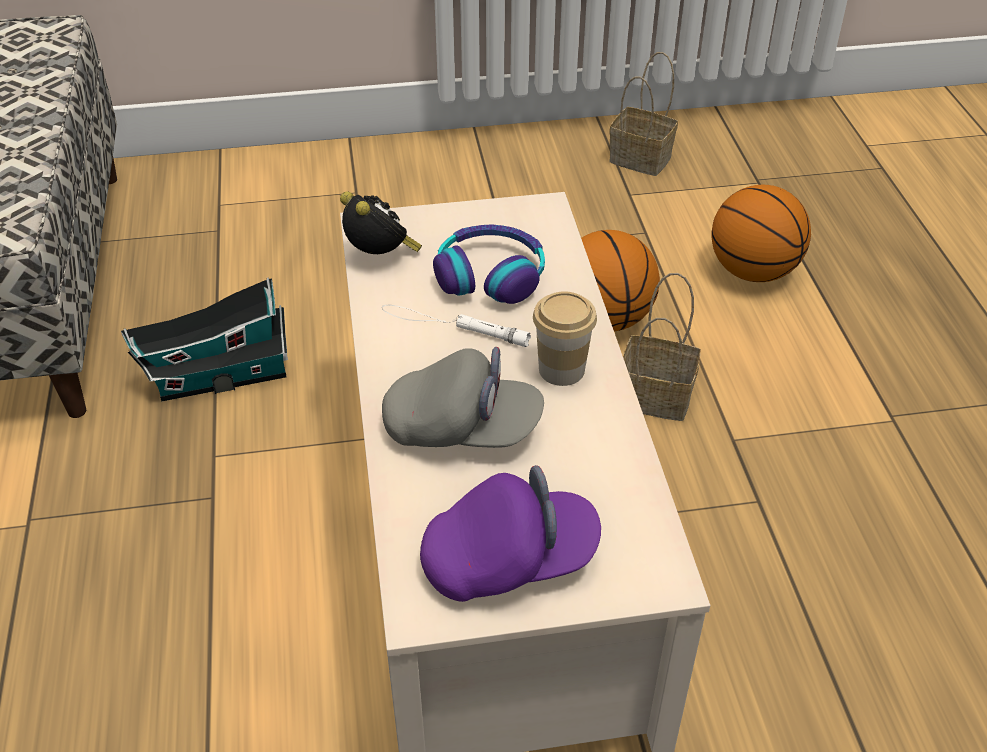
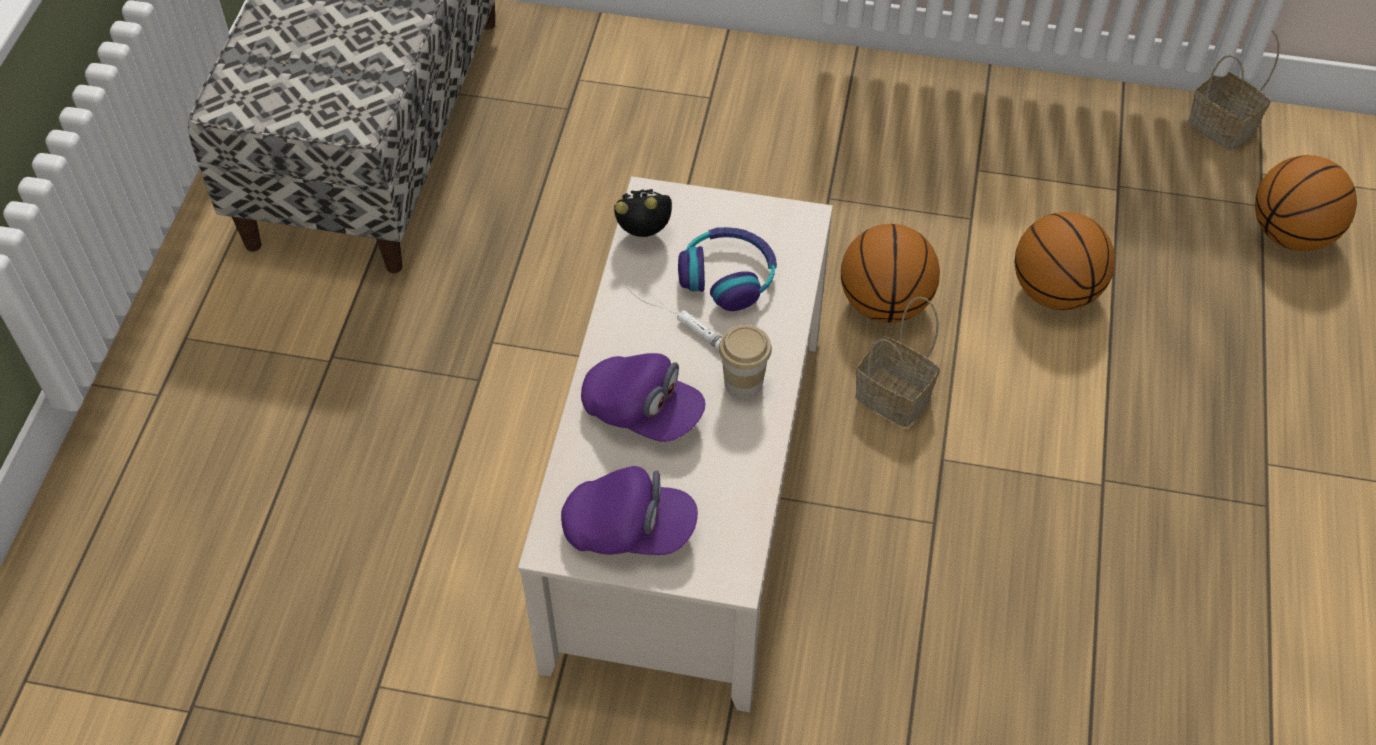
camera: 20 degrees right, 10 degrees up
toy house [121,277,288,402] -> none
alarm clock [340,191,422,254] -> alarm clock turned 75 degrees counterclockwise [614,189,672,237]
grey cap [382,347,544,448] -> purple cap [581,353,705,442]
basket [609,52,678,176] -> basket moved to [1188,30,1279,151]
none -> basketball [1255,155,1357,251]

